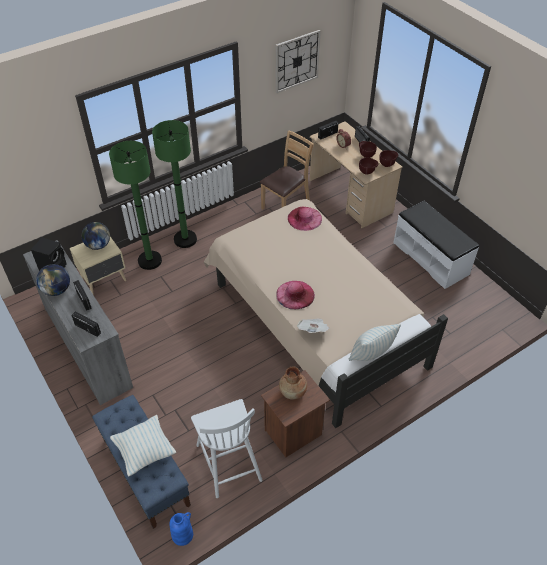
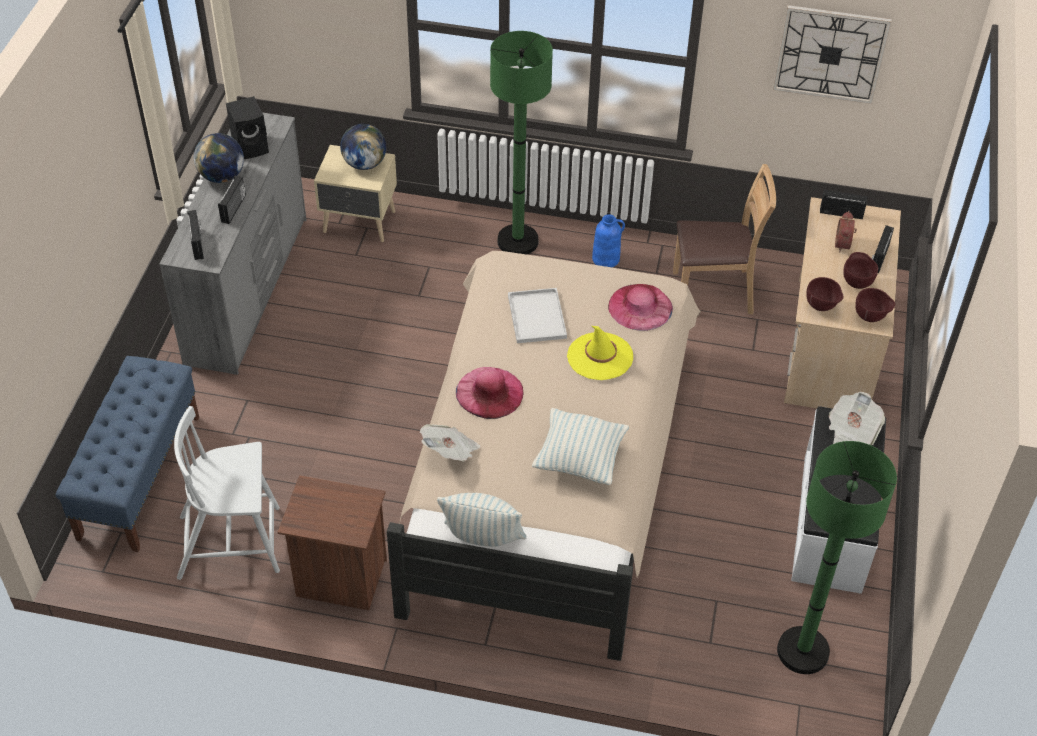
camera: 45 degrees right, 0 degrees up
green floor lamp [109,141,162,270] -> green floor lamp moved to [777,441,897,674]
pillow [110,415,176,476] -> pillow moved to [532,408,629,485]
blue vase [169,512,193,546] -> blue vase moved to [592,214,625,267]
white chair [191,399,263,498] -> white chair turned 60 degrees clockwise [174,406,280,580]
brown vase [279,366,307,400] -> none
none -> white tray [508,288,567,343]
none -> yellow hat [567,326,633,380]
none -> newspaper [829,392,885,445]

